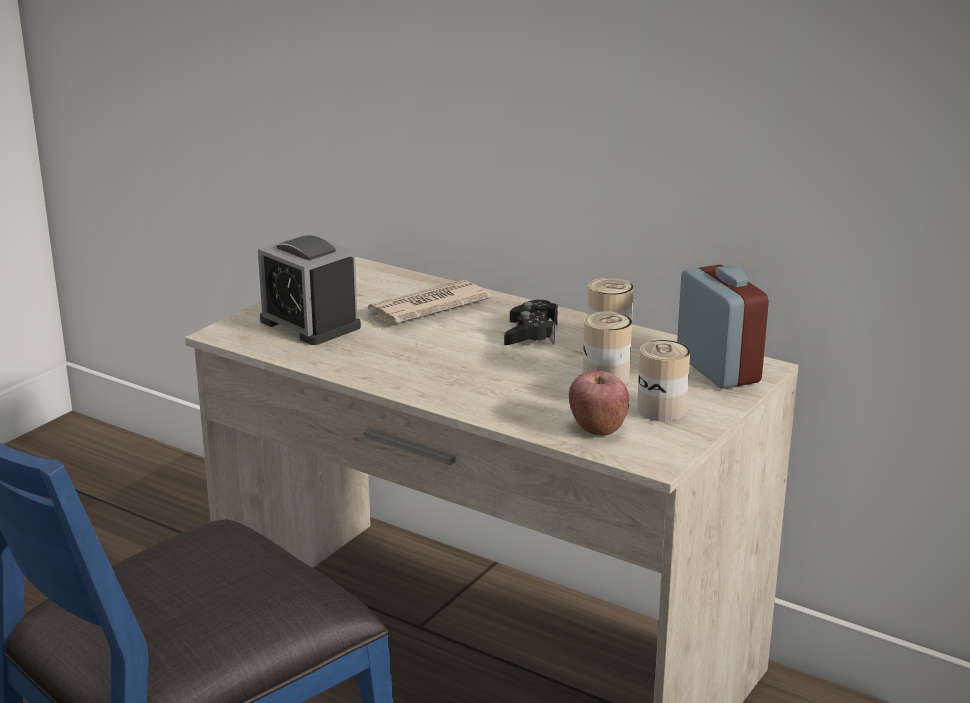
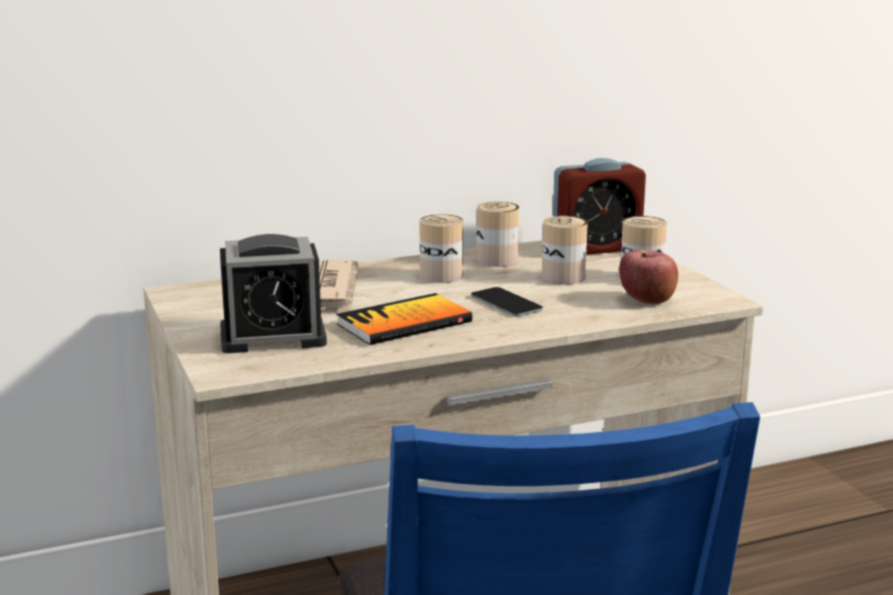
camera: 55 degrees left, 5 degrees down
black game controller [504,300,558,345] -> can [420,214,463,283]
alarm clock [677,265,769,389] -> alarm clock turned 150 degrees clockwise [553,158,646,255]
none -> book [336,293,472,345]
none -> phone [471,287,543,317]

